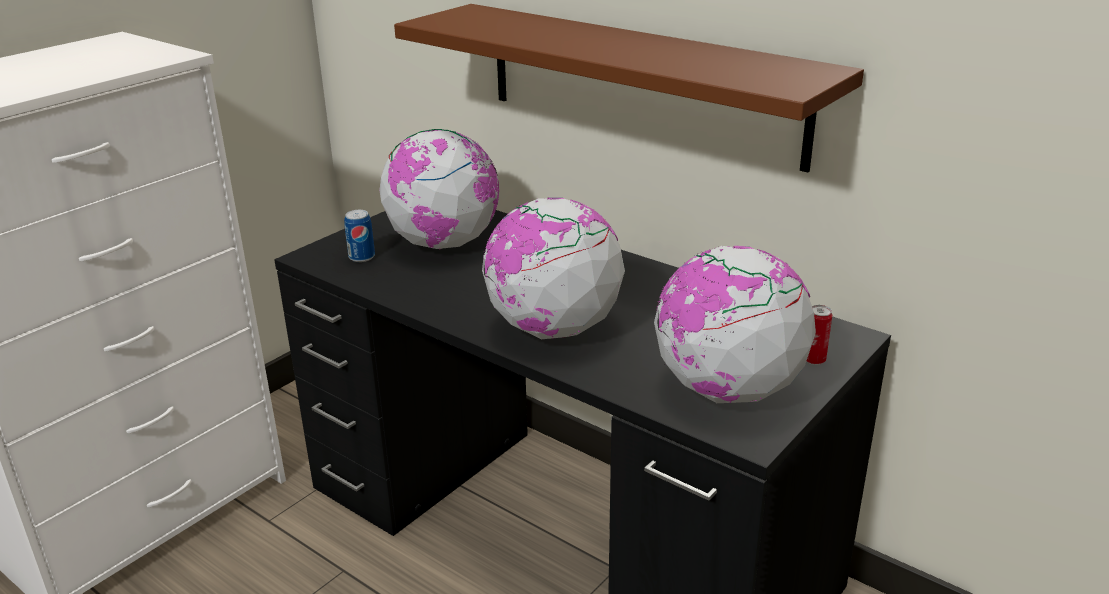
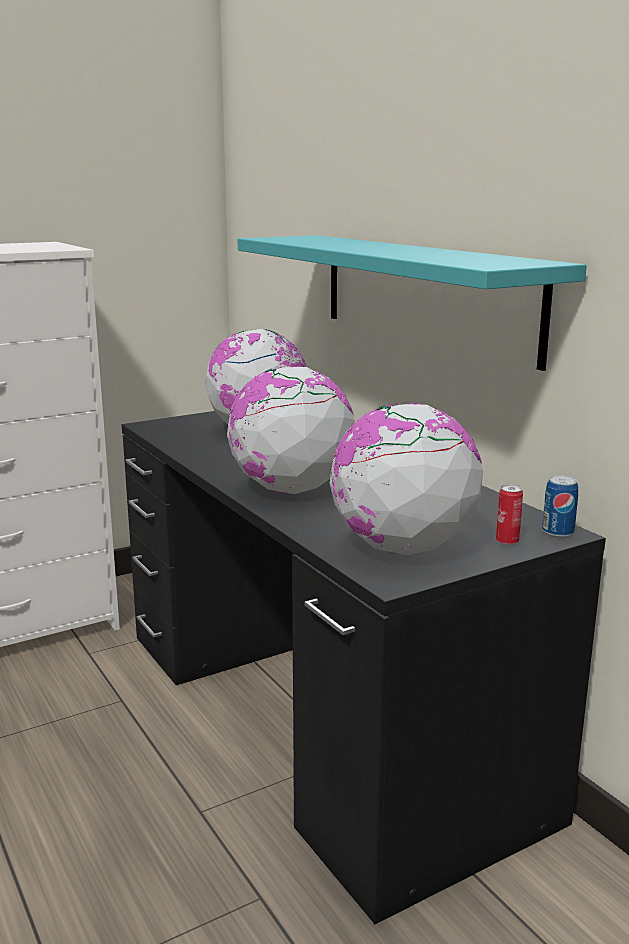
camera: 20 degrees right, 10 degrees down
can [344,210,375,262] -> can moved to [542,475,578,538]
brown shelf [394,4,864,172] -> turquoise shelf [237,235,587,371]

